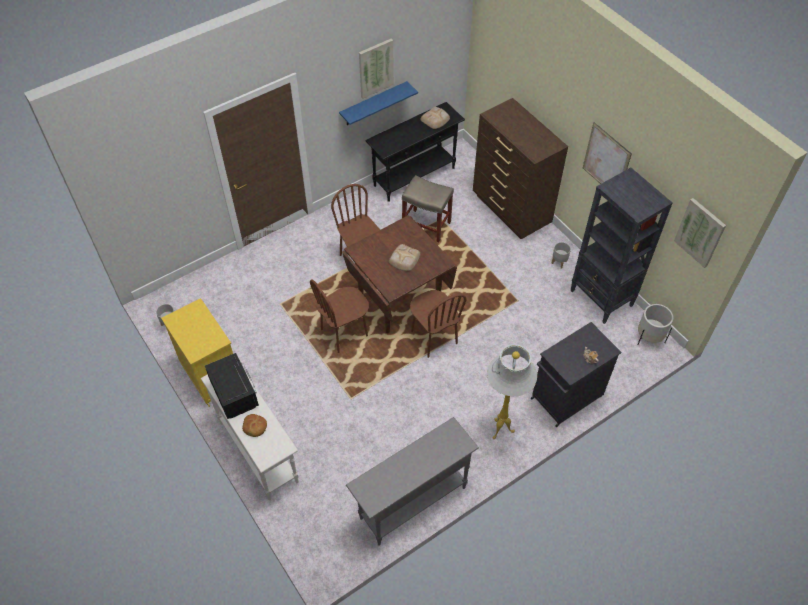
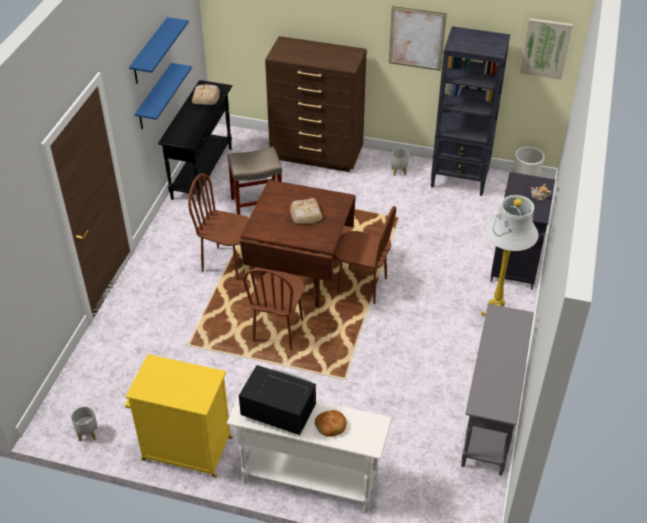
camera: 40 degrees left, 10 degrees down
picture [359,39,394,99] -> blue shelf [129,17,189,84]

